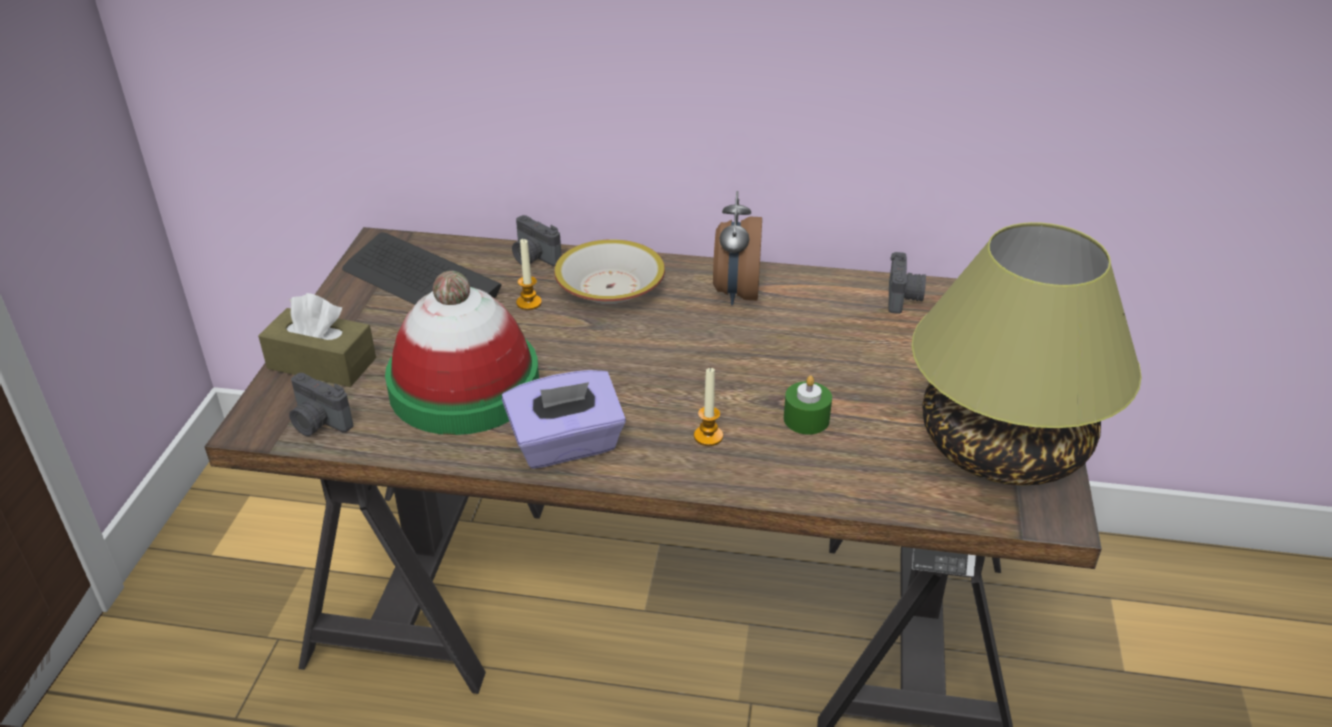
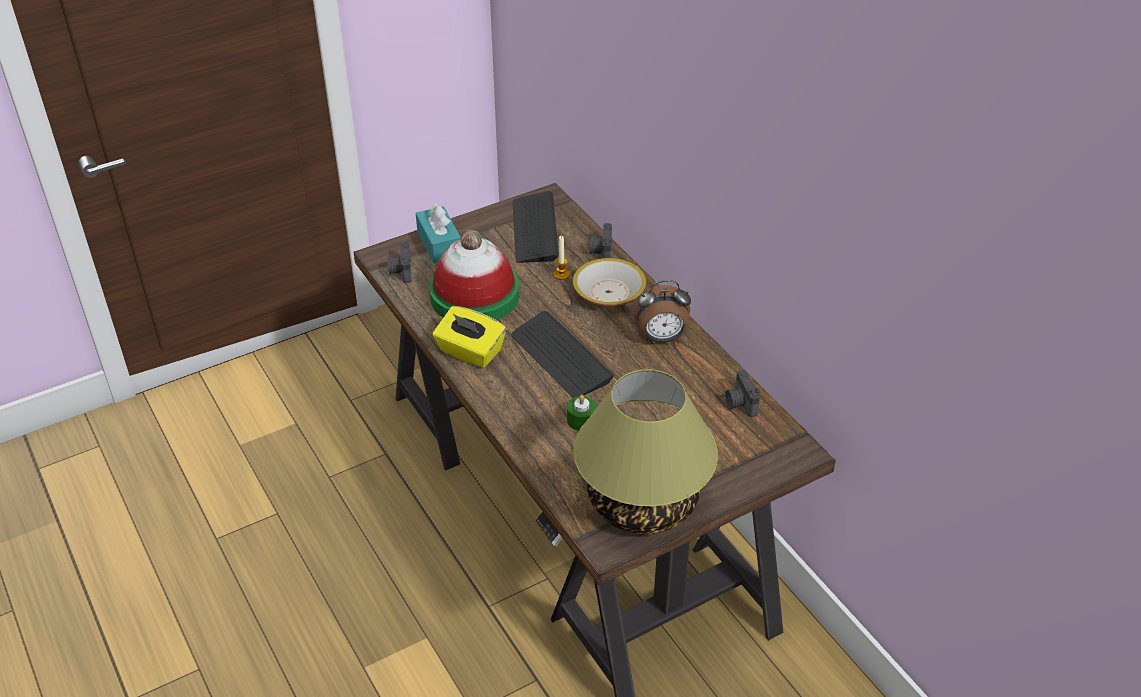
camera: 50 degrees right, 5 degrees up
brown tissue box [258,293,376,387] -> turquoise tissue box [416,203,461,263]
purple tissue box [502,370,626,469] -> yellow tissue box [433,306,506,368]
candle [694,367,723,446] -> none
alarm clock [713,191,762,305] -> alarm clock turned 150 degrees counterclockwise [633,280,691,343]
camera [889,252,926,314] -> camera turned 105 degrees clockwise [725,370,760,417]
none -> keyboard [511,311,614,398]

